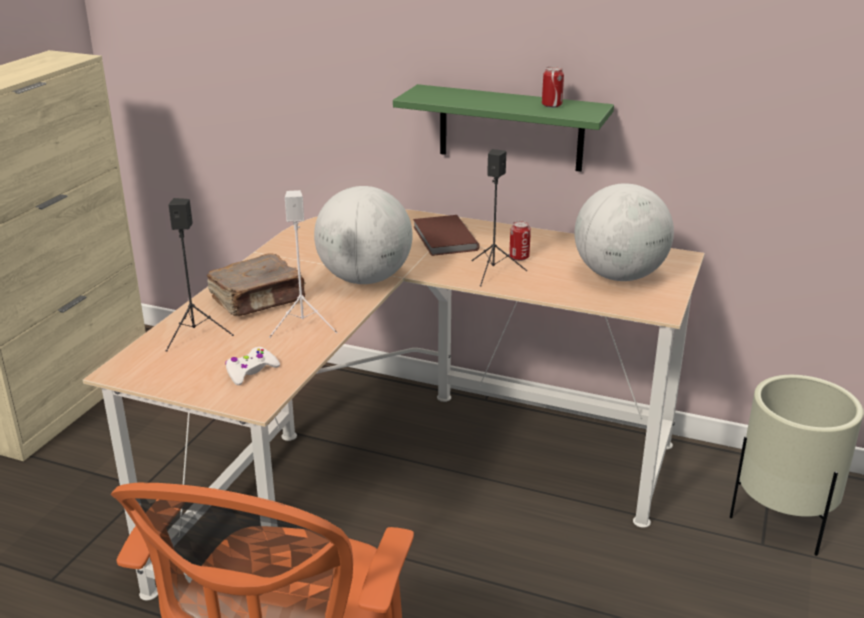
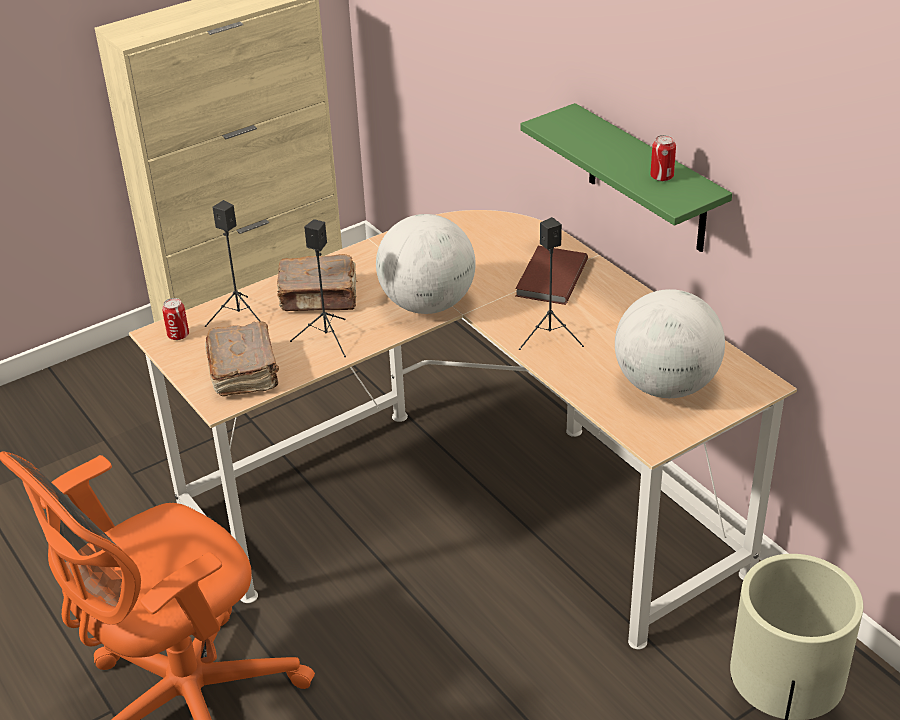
camera: 35 degrees right, 10 degrees up
white game controller [225,347,280,385] -> brown book [205,321,279,396]
white speaker [269,190,338,338] -> black speaker [290,219,346,357]
can [509,221,531,261] -> can moved to [162,298,189,340]

